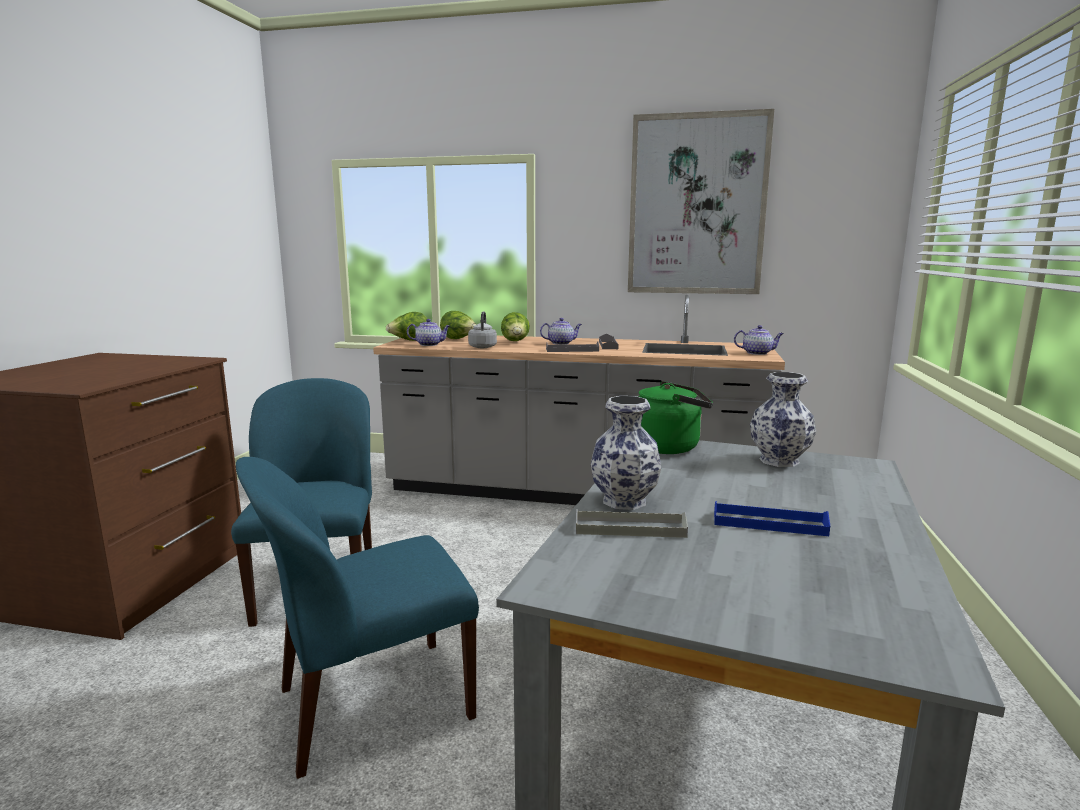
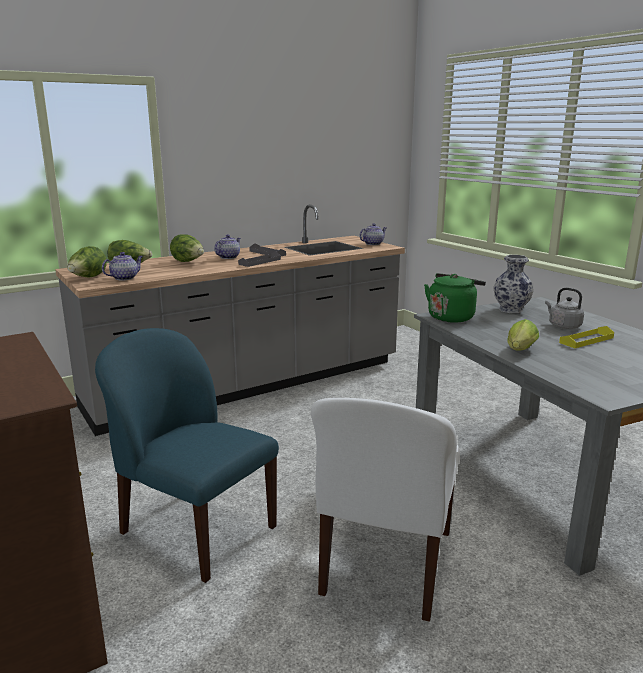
camera: 45 degrees left, 5 degrees up
blue chair [236,457,479,779] -> white chair [311,398,460,622]
grey kettle [468,312,497,348] -> grey kettle moved to [545,288,584,329]
grey tray [576,509,688,538] -> none
vase [591,396,661,510] -> lettuce [507,319,539,351]
picture [628,109,774,294] -> none
blue tray [714,501,830,536] -> yellow tray [559,326,614,348]

